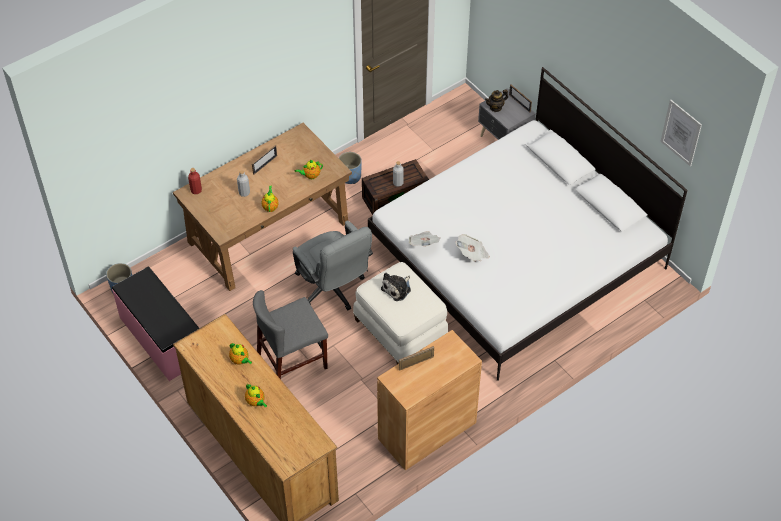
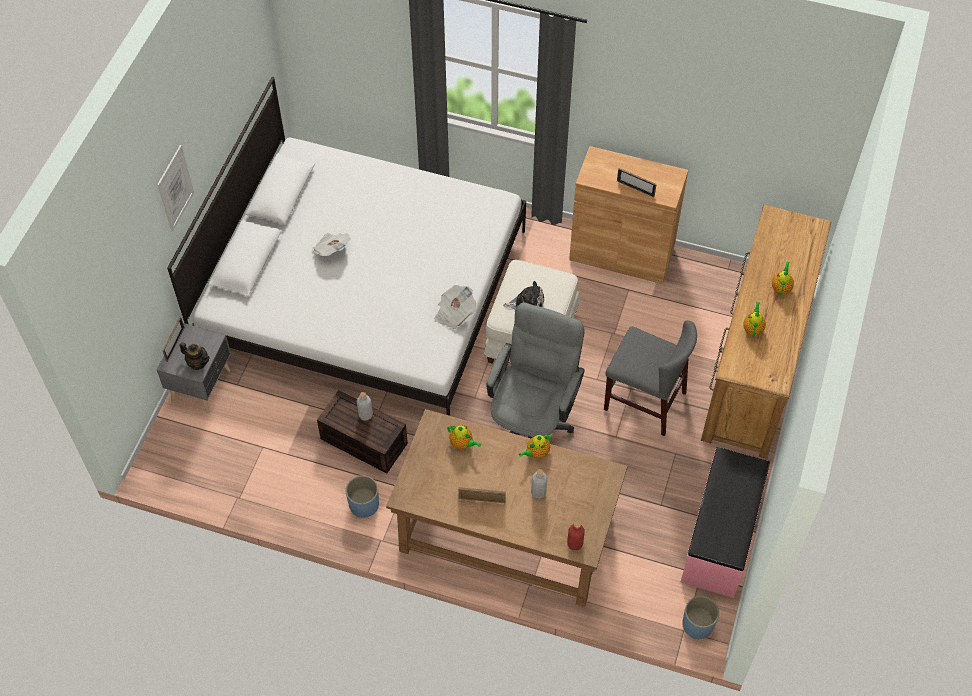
camera: 125 degrees left, 5 degrees up
newspaper [455,234,490,262] -> newspaper moved to [312,233,351,256]
picture [660,100,702,166] -> picture moved to [157,145,194,232]

